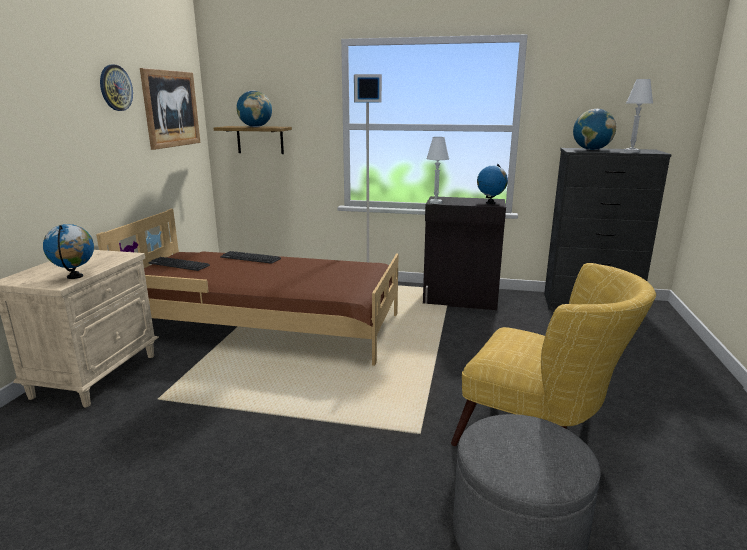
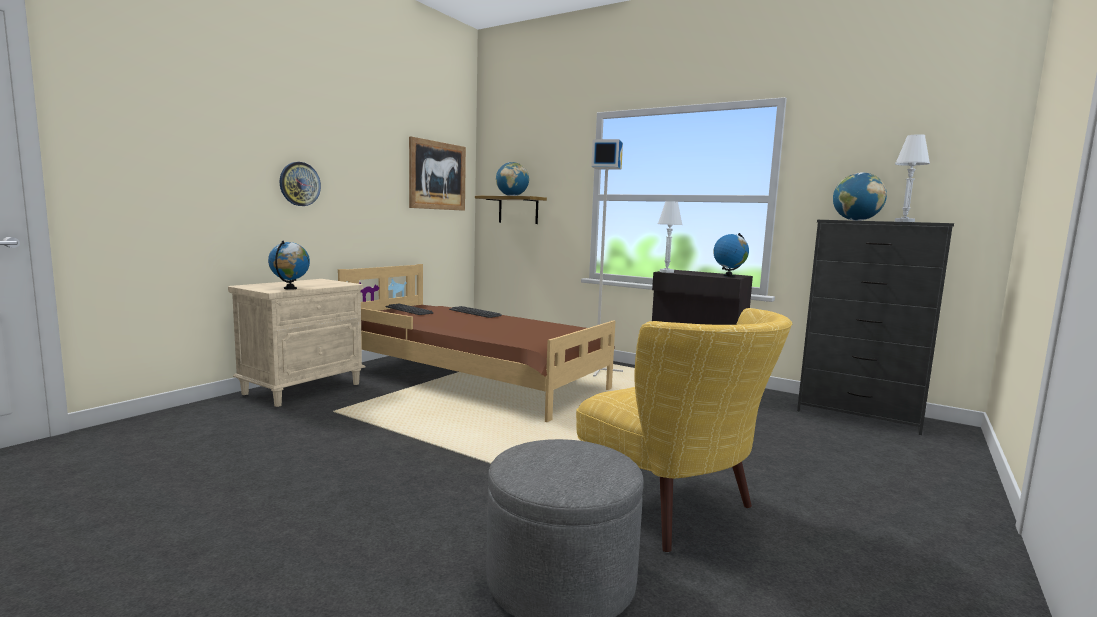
camera: 20 degrees right, 10 degrees down
wall clock [100,65,133,111] -> wall clock moved to [279,162,321,206]

